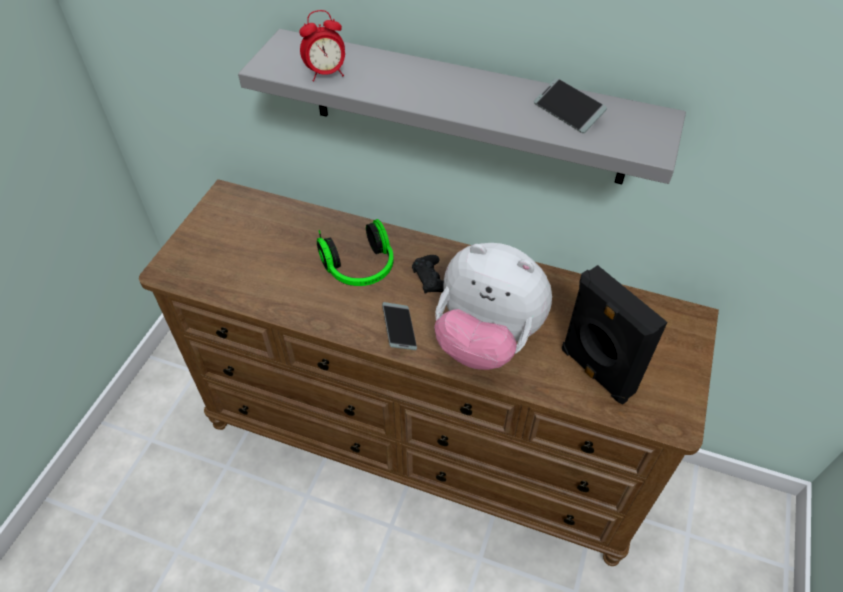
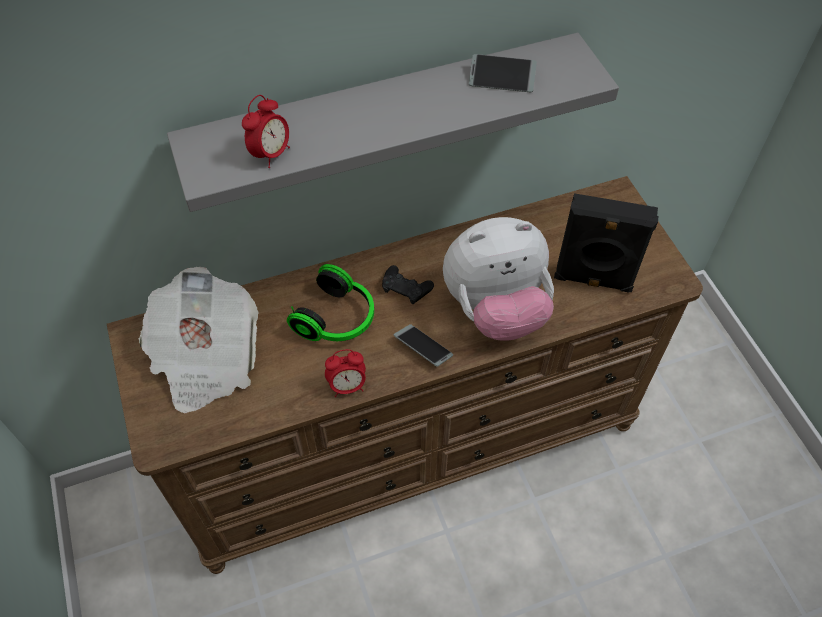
camera: 40 degrees left, 5 degrees up
none -> newspaper [139,267,259,413]
none -> alarm clock [325,349,366,397]

